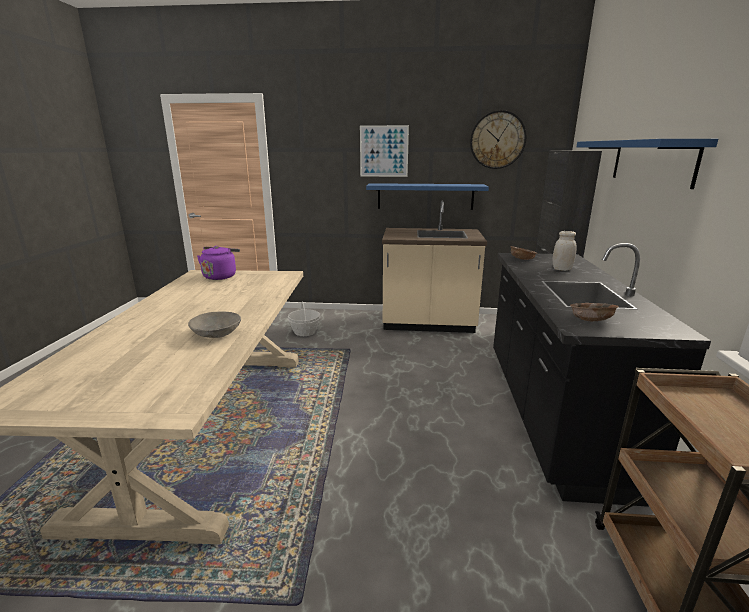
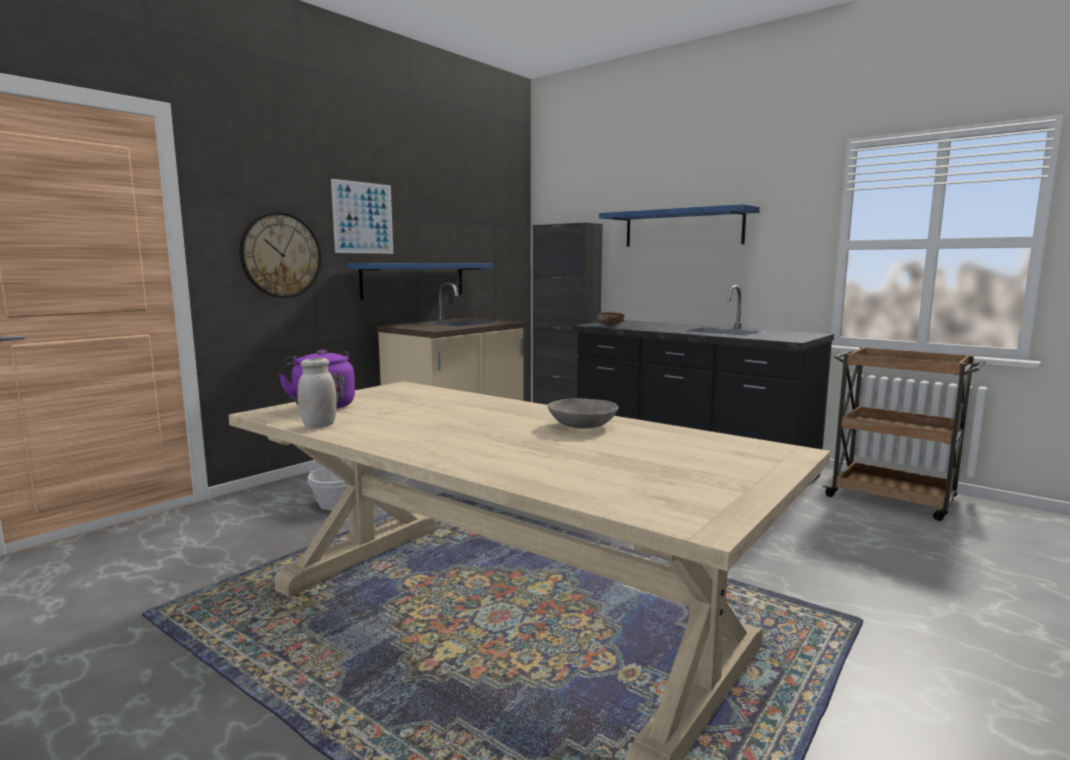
camera: 55 degrees left, 10 degrees down
wall clock [470,110,526,169] -> wall clock moved to [239,212,321,298]
white jar [552,231,577,271] -> white jar moved to [298,358,337,428]
brown bowl [570,303,619,321] -> none

